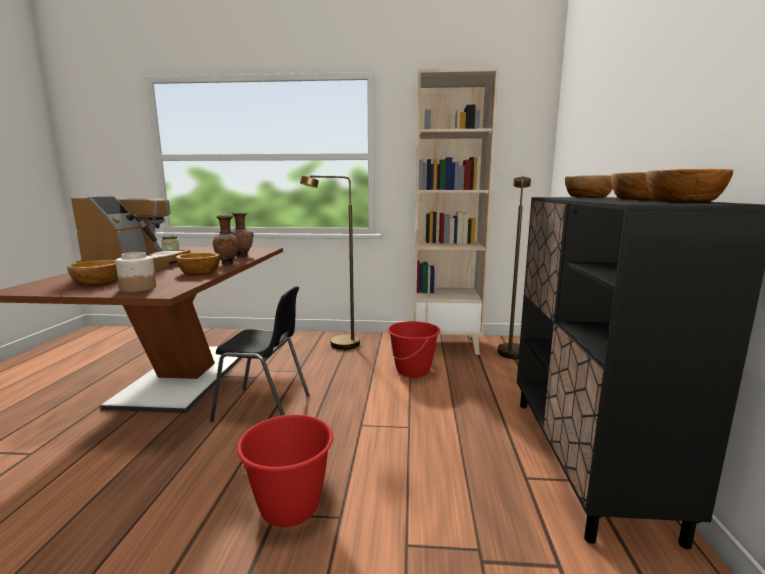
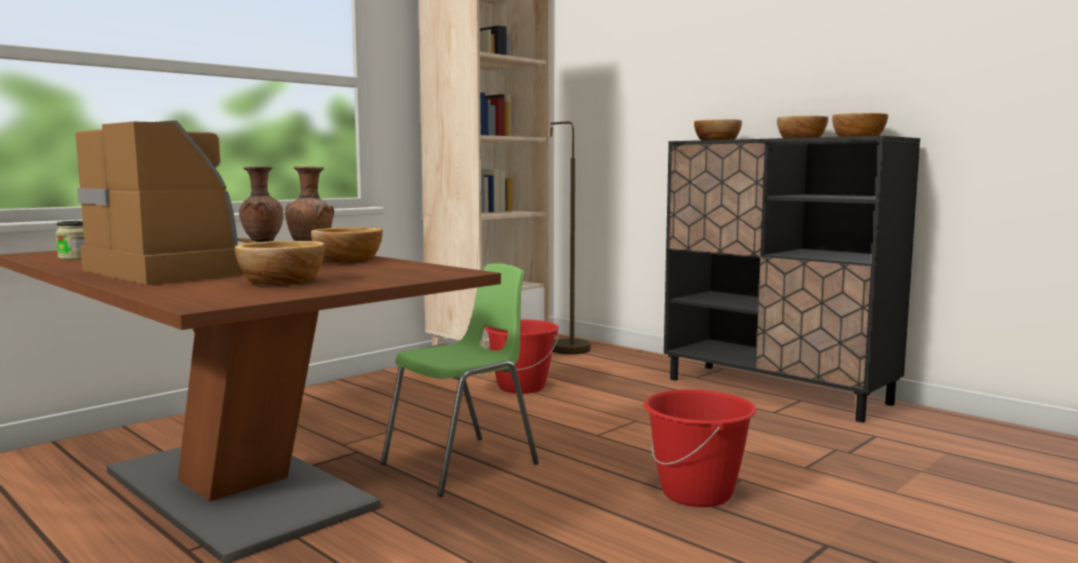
camera: 50 degrees left, 5 degrees down
jar [115,252,156,292] -> none
black chair [210,286,310,422] -> green chair [381,263,539,497]
brown floor lamp [300,176,360,350] -> none

